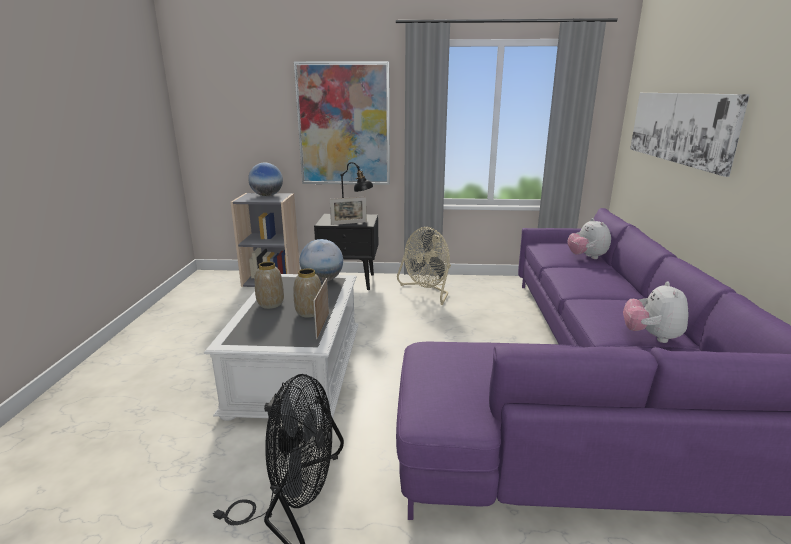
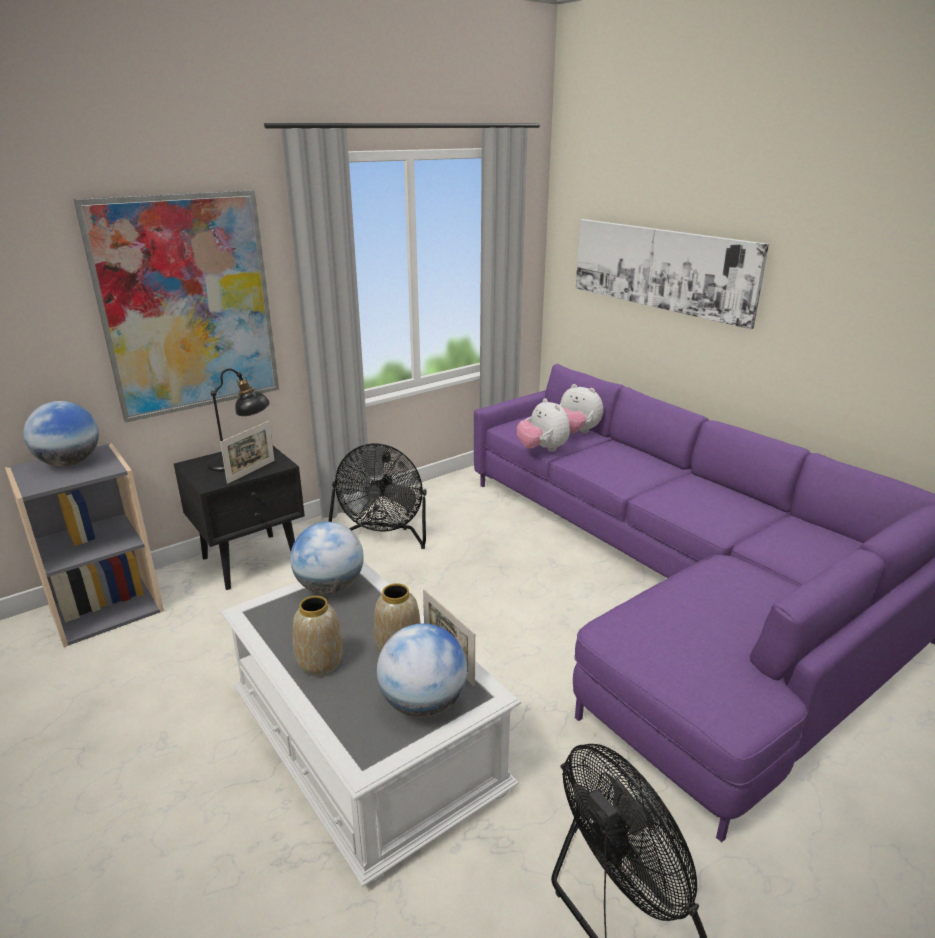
camera: 40 degrees left, 5 degrees up
beige fan [397,227,451,305] -> black fan [328,443,426,549]
plush toy [623,281,688,343] -> plush toy moved to [517,398,570,452]
none -> globe [377,623,467,718]

